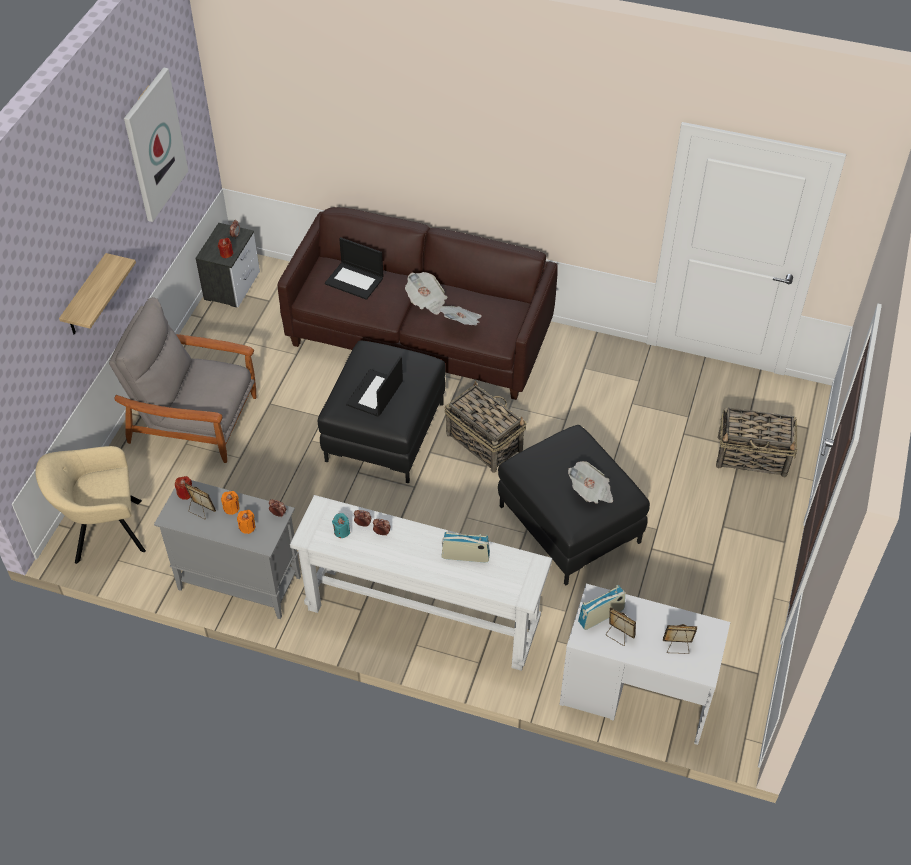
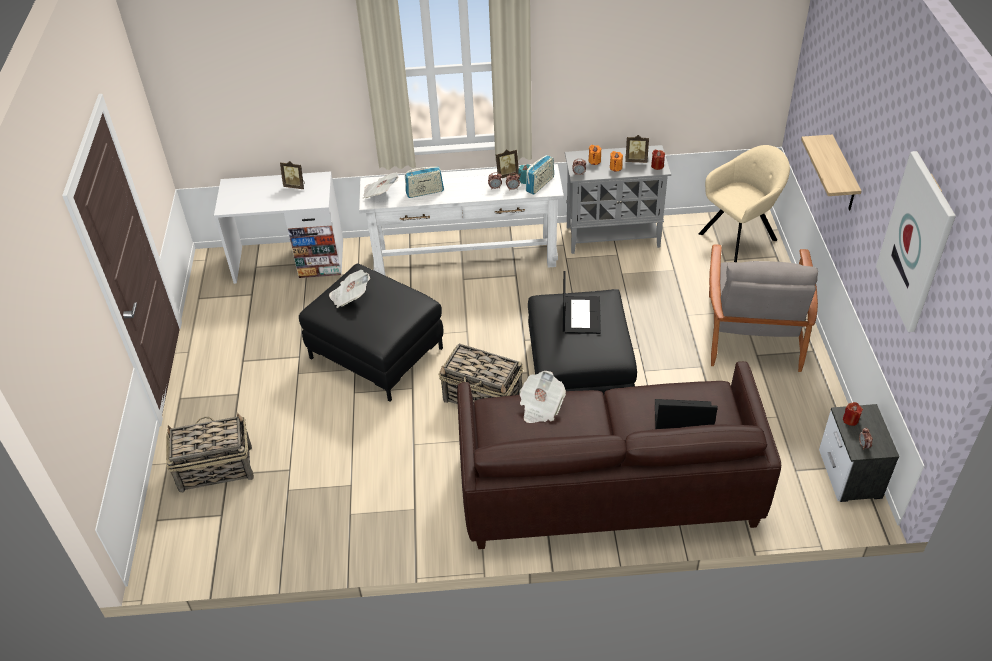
camera: 160 degrees right, 5 degrees down
grey armchair [109,297,256,463] -> grey armchair turned 105 degrees clockwise [709,244,818,372]
newspaper [405,272,447,315] -> newspaper moved to [363,172,398,199]
radio [578,585,625,630] -> radio moved to [526,155,554,195]
picture frame [663,624,697,654] -> picture frame moved to [496,149,519,178]

